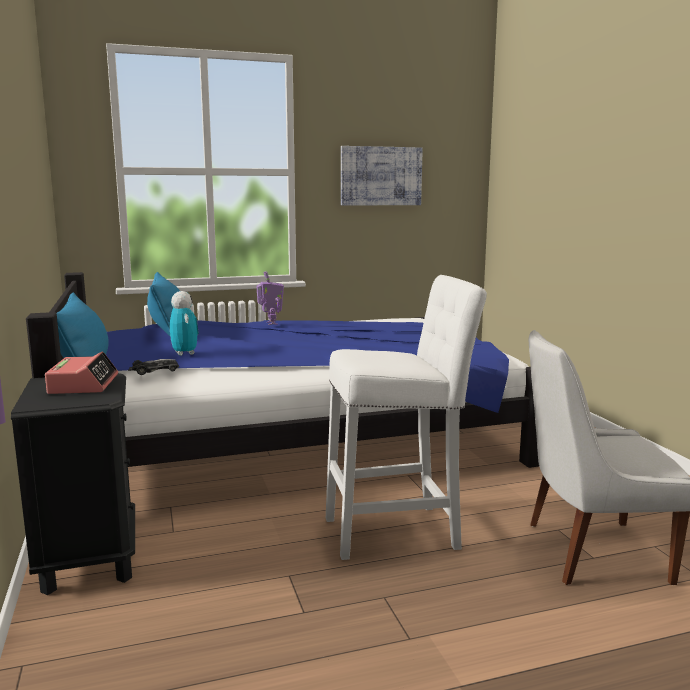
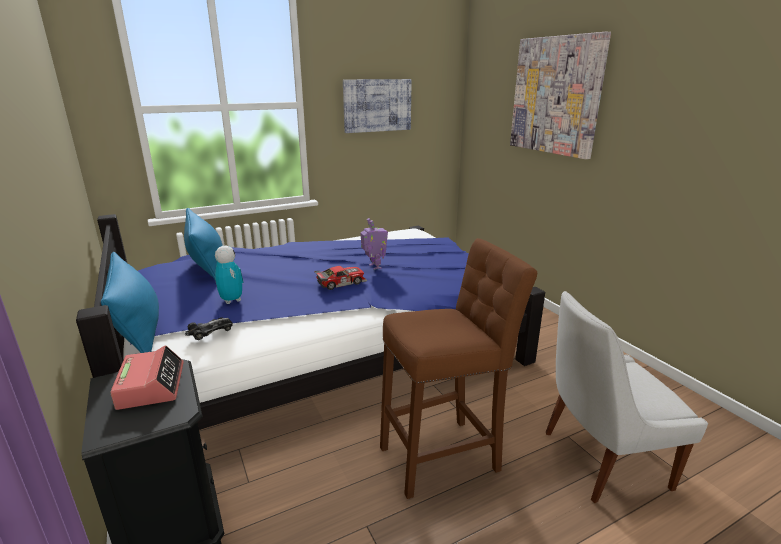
camera: 10 degrees left, 10 degrees up
toy robot [256,271,284,325] -> toy robot moved to [361,218,388,270]
white stool [326,275,487,560] -> brown stool [380,238,537,499]
none -> toy car [314,266,367,290]
none -> picture [510,32,611,159]

